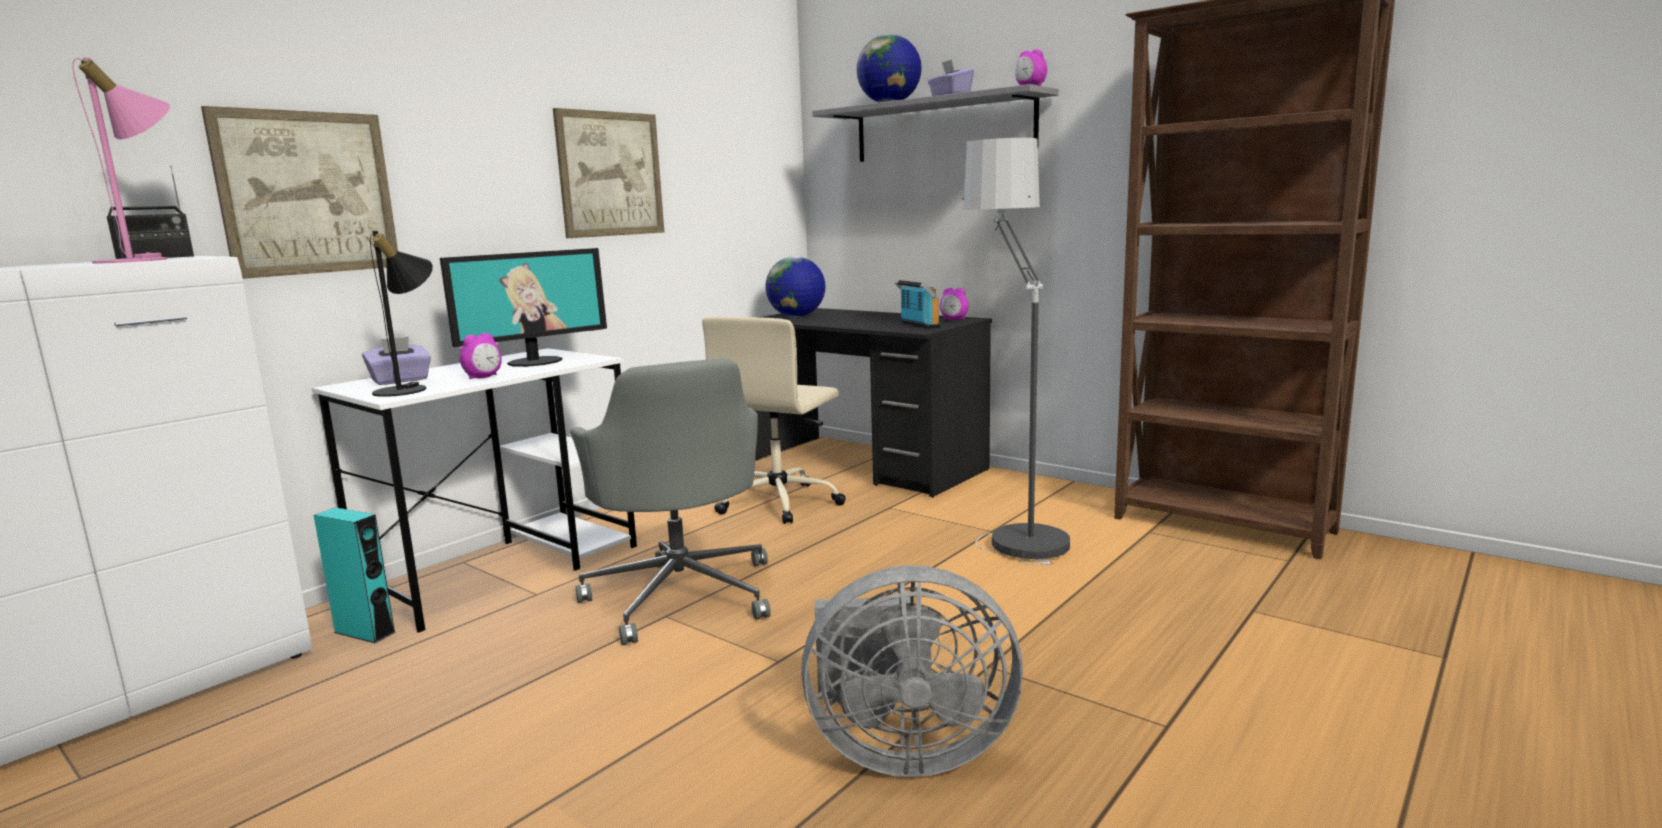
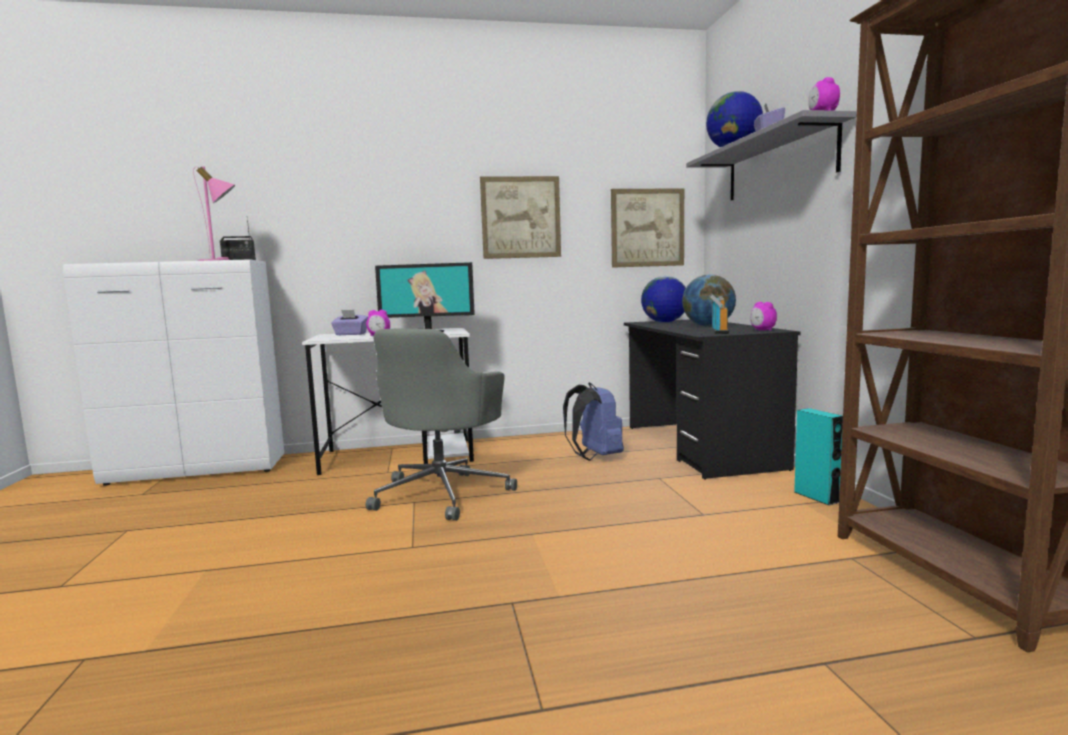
camera: 40 degrees right, 5 degrees down
picture [201,106,398,279] -> picture moved to [611,188,684,268]
turquoise speaker [314,508,396,643] -> turquoise speaker moved to [794,408,843,506]
black table lamp [370,231,433,397] -> none
beige office chair [702,317,846,524] -> blue backpack [563,382,624,461]
grey fan [801,565,1023,777] -> none
floor lamp [962,138,1070,565] -> none
none -> globe [682,274,736,326]

